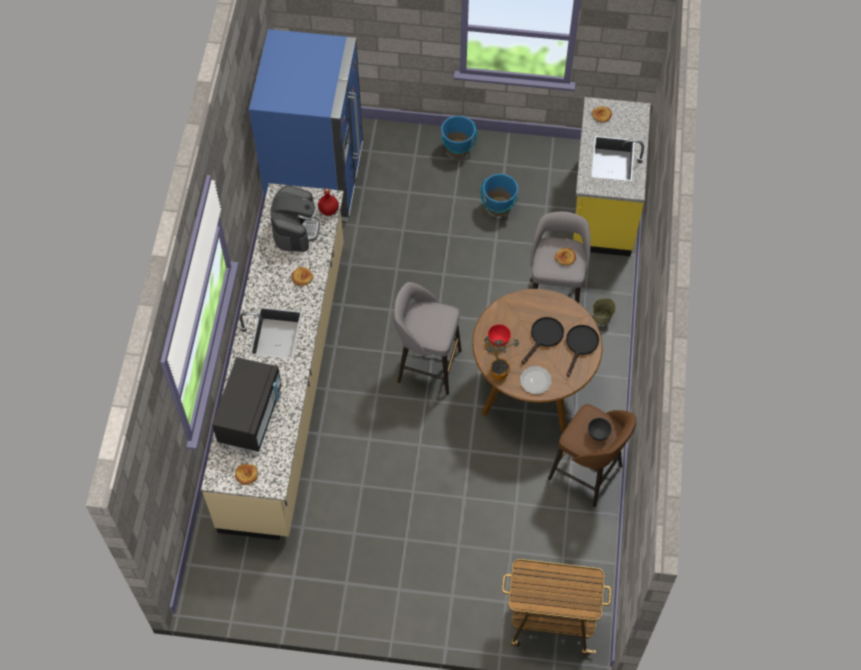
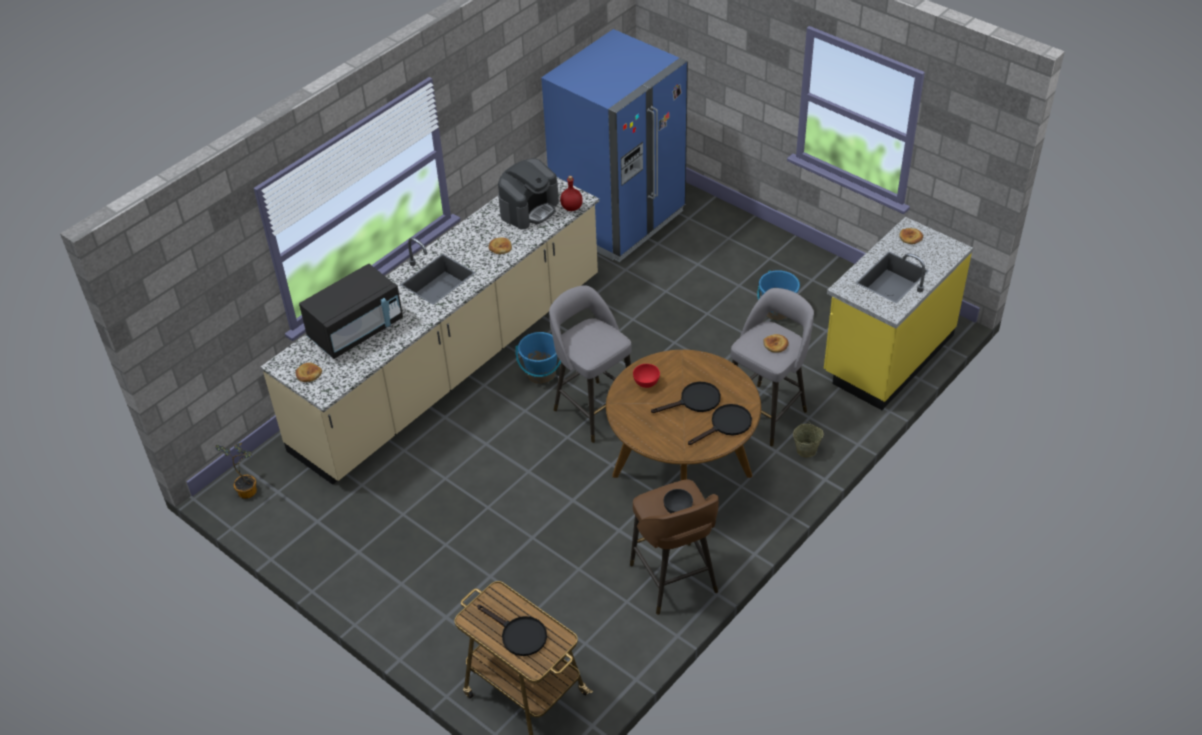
camera: 35 degrees right, 15 degrees down
blue bucket [441,116,478,158] -> blue bucket moved to [516,332,561,384]
potted plant [484,336,519,380] -> potted plant moved to [215,443,257,499]
plate [520,366,552,394] -> none
none -> black frying pan [478,605,547,656]

